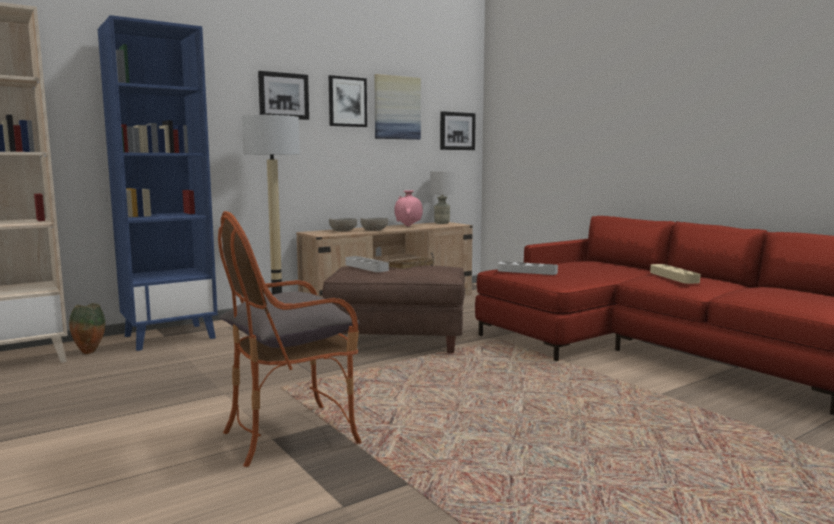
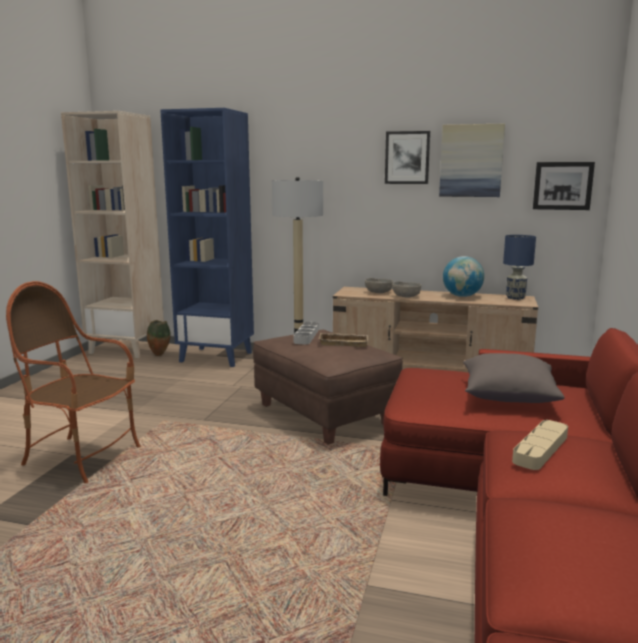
camera: 50 degrees right, 5 degrees up
grey pillow [219,292,359,348] -> grey pillow moved to [463,353,564,403]
picture [258,71,309,120] -> none
pink vase [394,190,423,226] -> globe [443,256,484,297]
grey table lamp [430,171,455,224] -> blue table lamp [503,235,536,300]
grey tray [498,261,558,275] -> none

